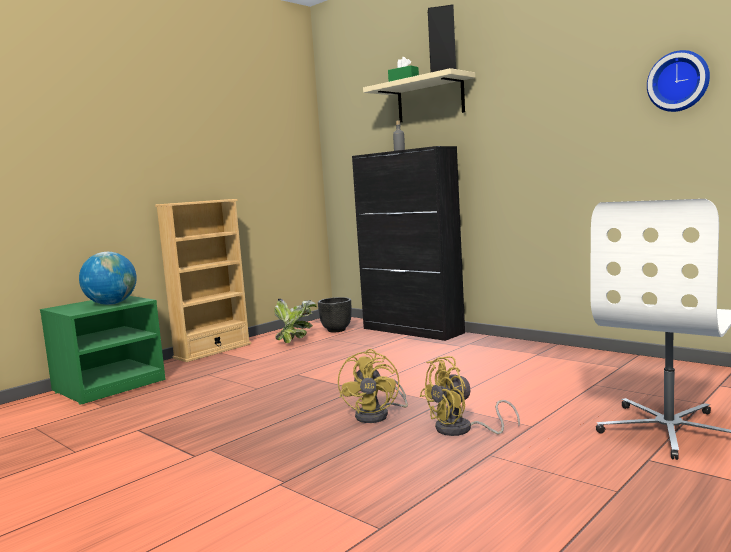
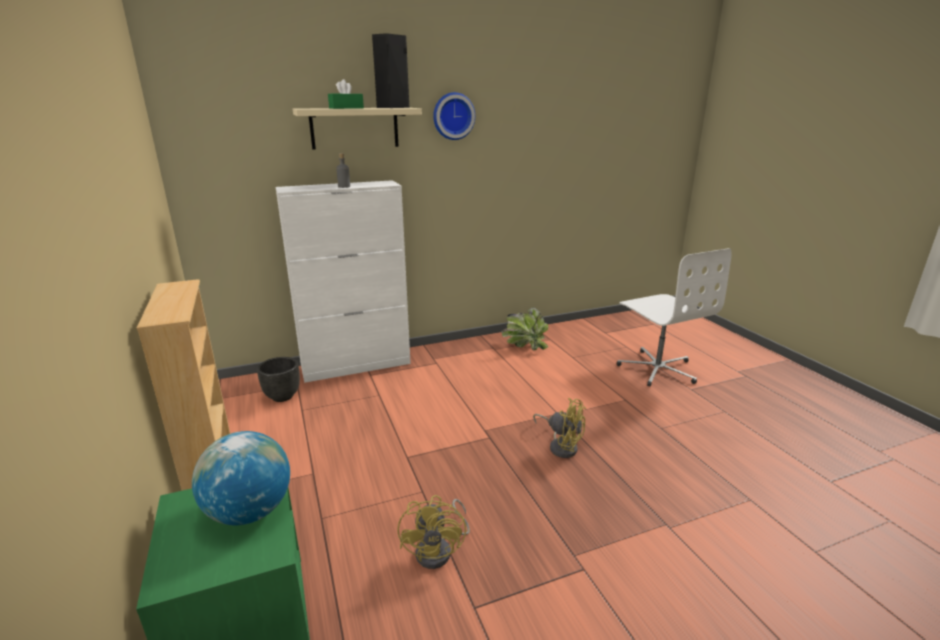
camera: 65 degrees left, 15 degrees up
potted plant [274,298,317,343] -> potted plant moved to [501,307,549,350]
black cabinet [352,146,465,341] -> white cabinet [276,180,411,383]
yellow fan [420,356,520,436] -> yellow fan moved to [397,495,470,569]
wall clock [647,50,710,112] -> wall clock moved to [433,92,475,140]

